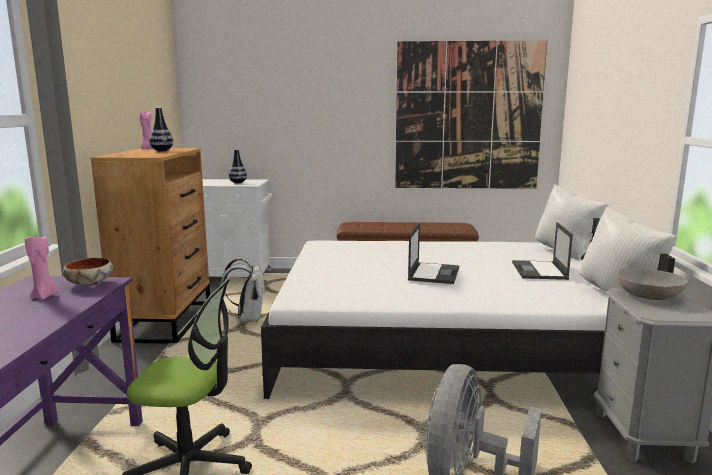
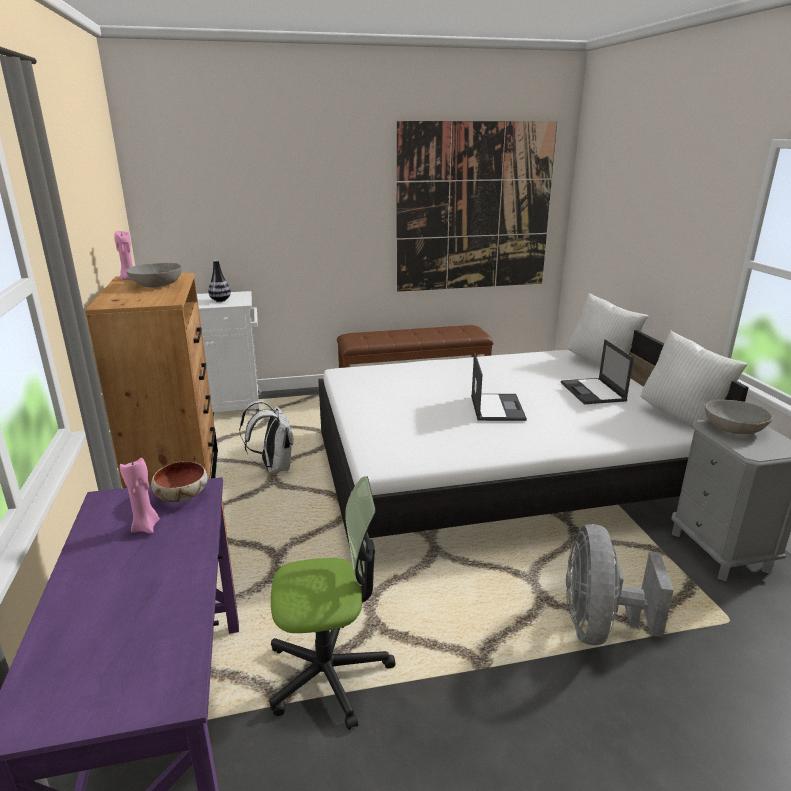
camera: 15 degrees left, 10 degrees up
vase [149,108,173,152] -> grey bowl [126,263,182,287]

